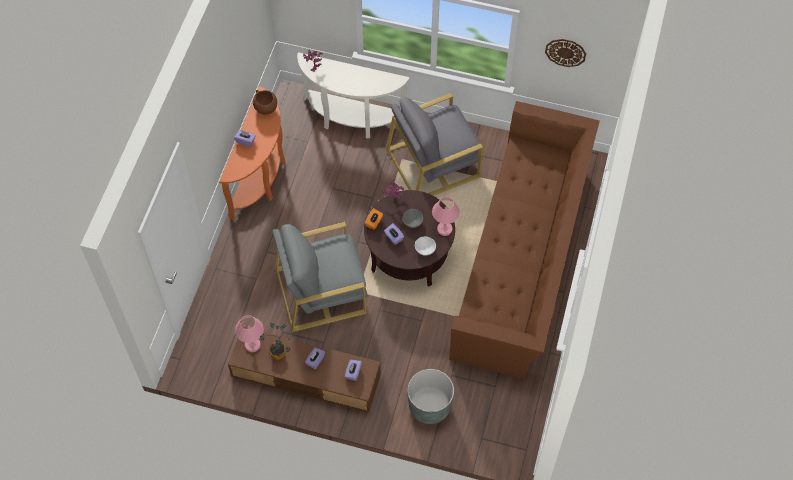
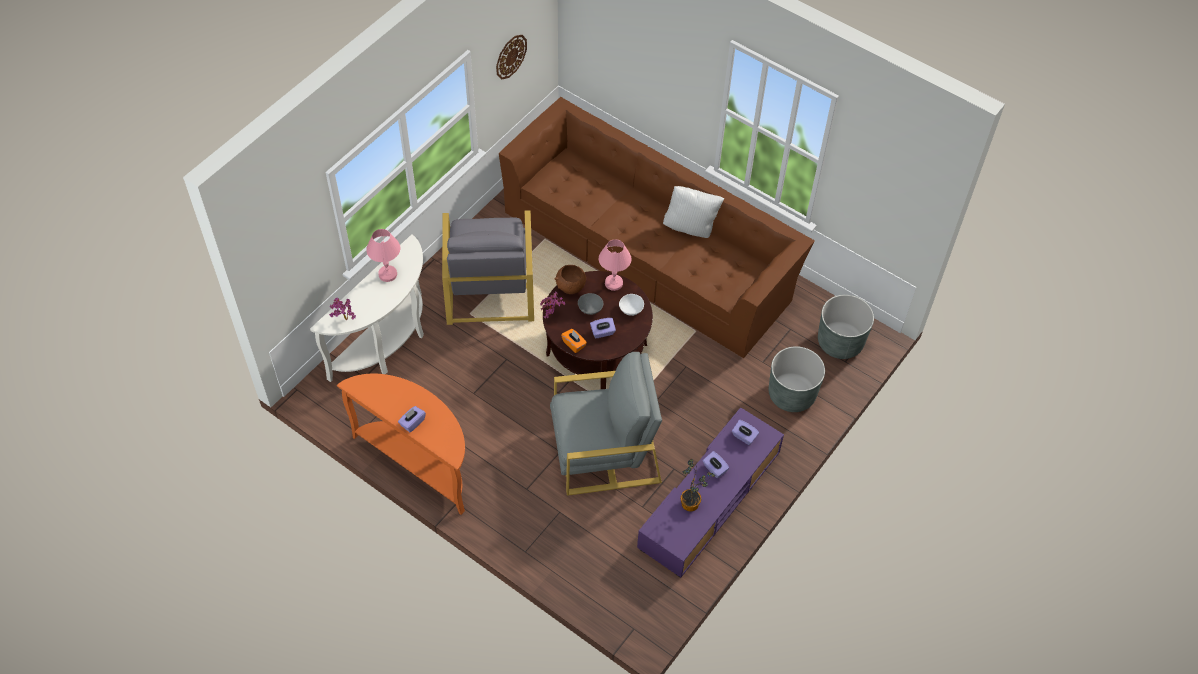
camera: 70 degrees left, 5 degrees down
brown tv stand [228,326,381,413] -> purple tv stand [637,407,784,578]
pink table lamp [235,315,264,352] -> pink table lamp moved to [366,229,400,282]
brown bowl [253,90,277,115] -> brown bowl moved to [555,265,586,294]
grey armchair [272,222,368,332] -> grey armchair turned 105 degrees counterclockwise [550,352,662,496]
none -> white pillow [663,186,724,238]
none -> grey planter [818,295,874,359]

